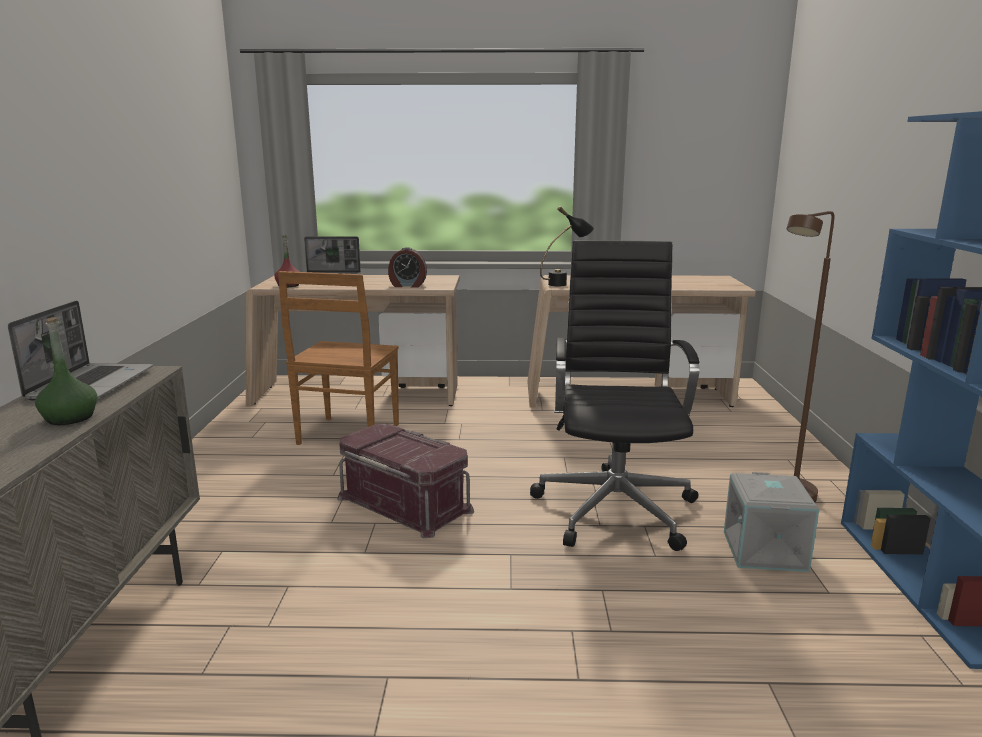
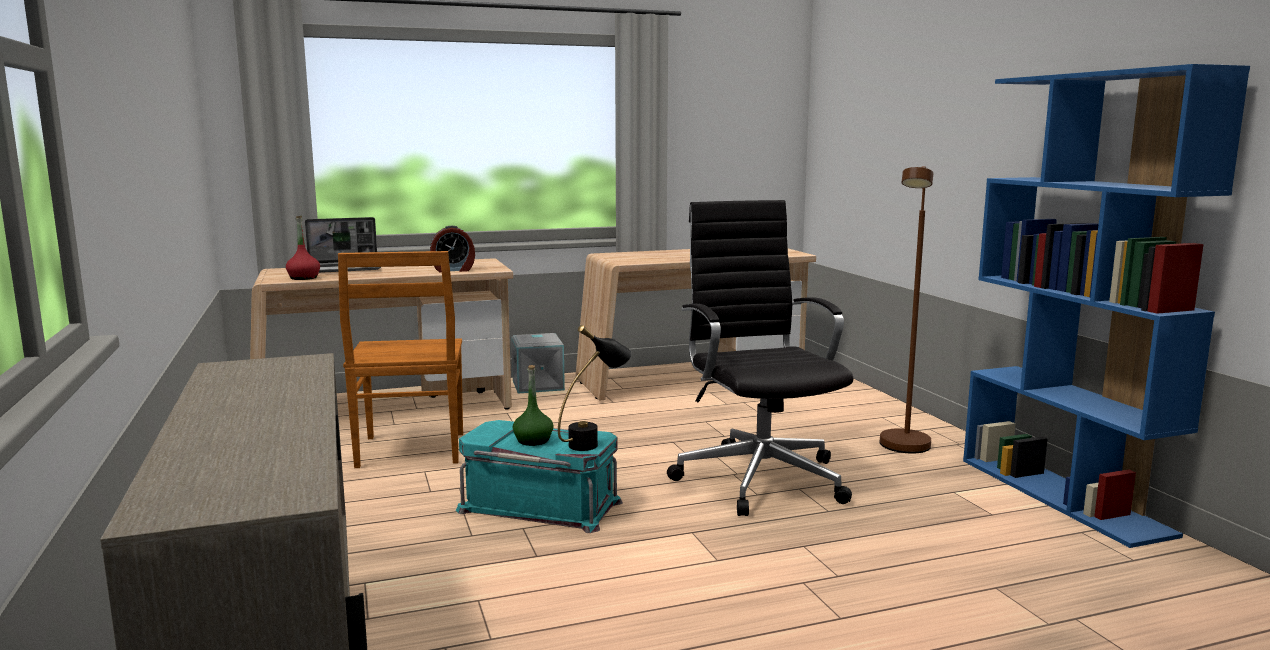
camera: 20 degrees left, 5 degrees down
laptop [8,301,153,401] -> none
green bottle [35,317,97,425] -> green bottle moved to [513,365,554,446]
red storage box [337,424,474,538] -> turquoise storage box [456,420,623,533]
black table lamp [540,206,594,286] -> black table lamp moved to [558,325,632,451]
grey storage box [724,472,819,572] -> grey storage box moved to [511,333,565,394]

